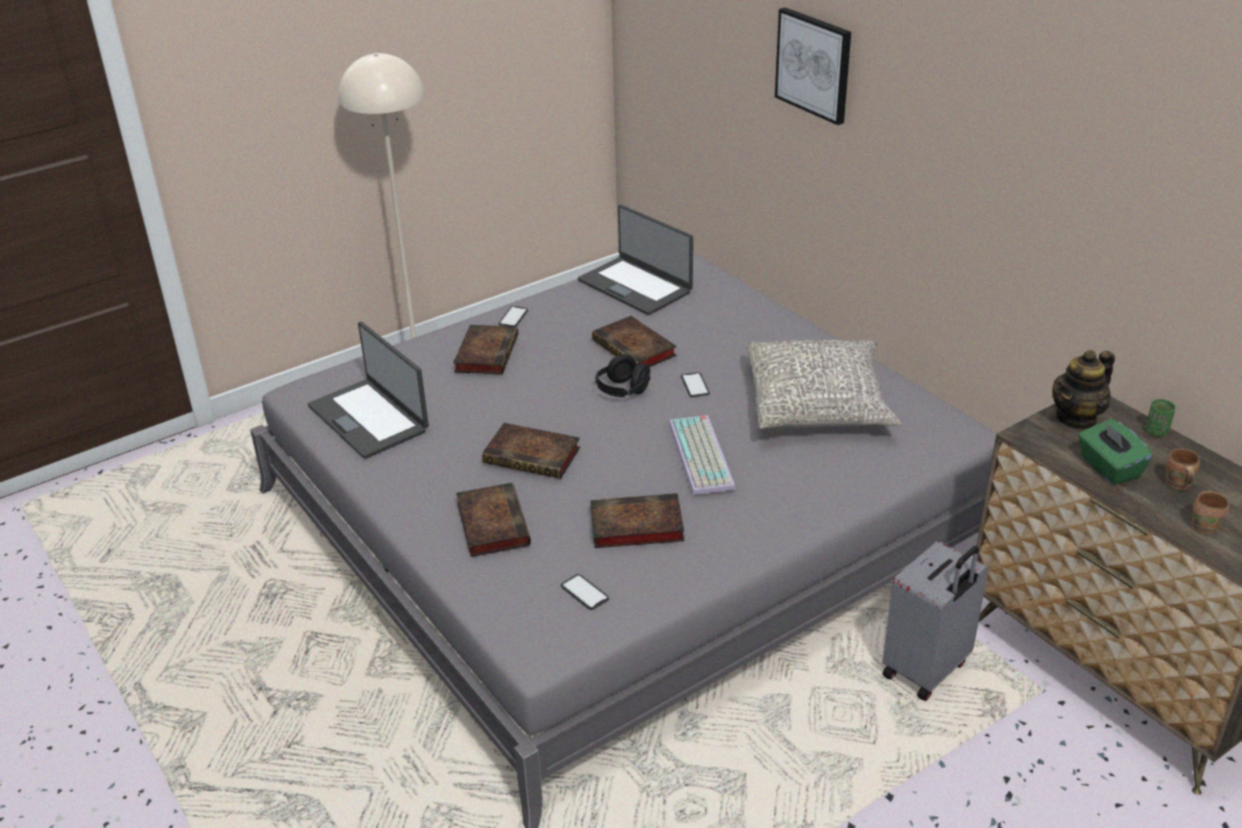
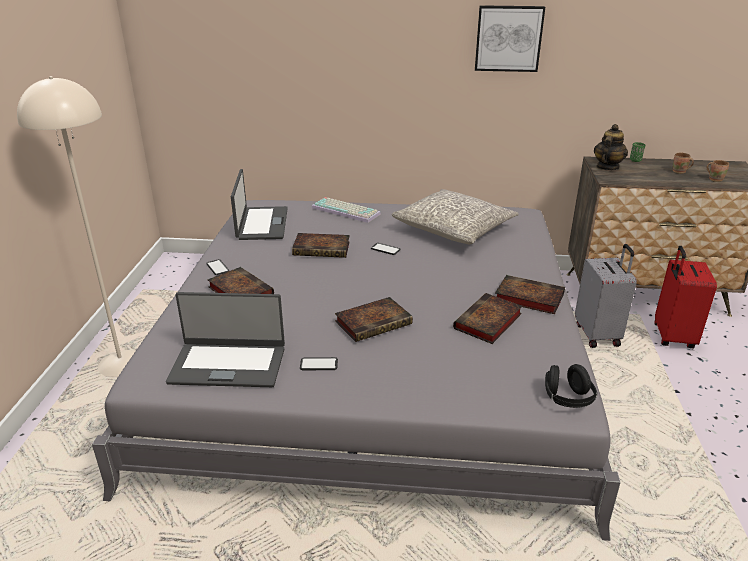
camera: 50 degrees left, 5 degrees down
book [456,483,531,557] -> book moved to [495,275,565,314]
phone [561,574,609,610] -> phone moved to [300,357,338,370]
laptop [578,204,693,315] -> laptop turned 90 degrees counterclockwise [231,169,288,240]
black headphones [595,354,650,397] -> black headphones moved to [545,364,598,408]
keyboard [669,415,736,495] -> keyboard moved to [311,197,381,223]
picture [775,7,851,125] -> picture moved to [475,5,545,72]
teapot [1052,350,1115,430] -> teapot turned 150 degrees counterclockwise [594,124,628,170]
green tissue box [1078,419,1153,485] -> none
none -> red suitcase [655,246,717,348]

